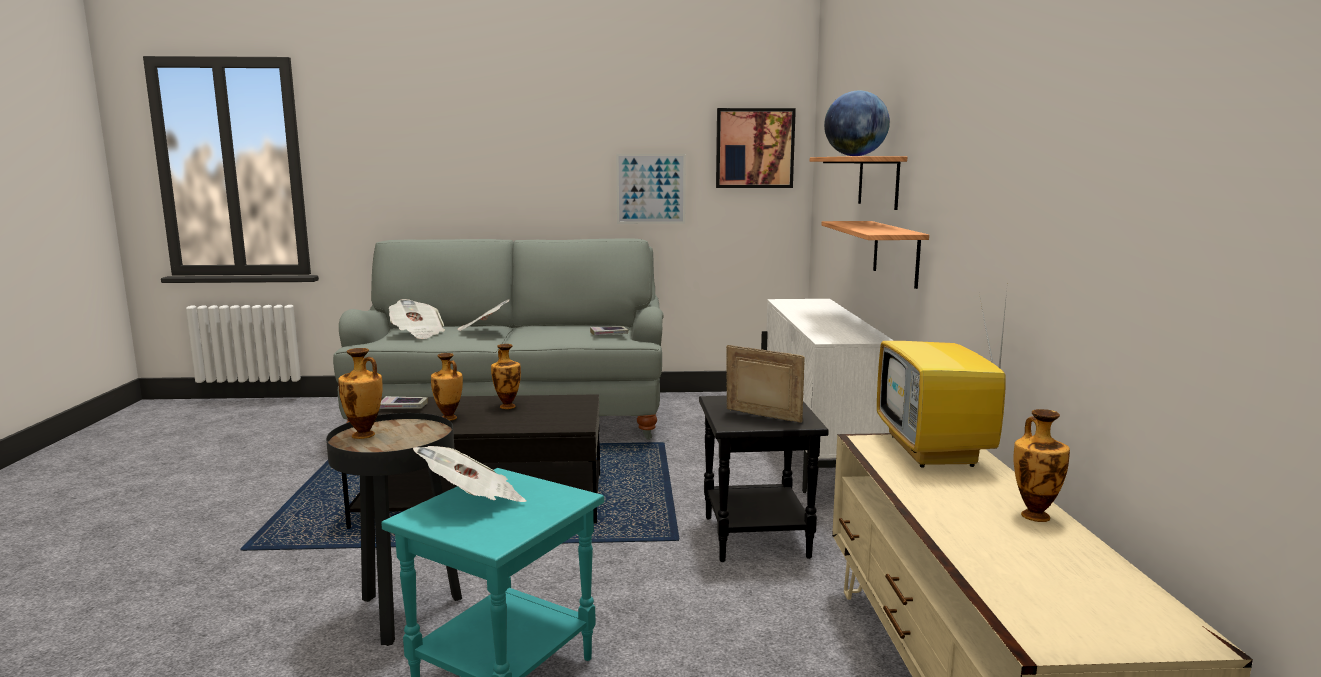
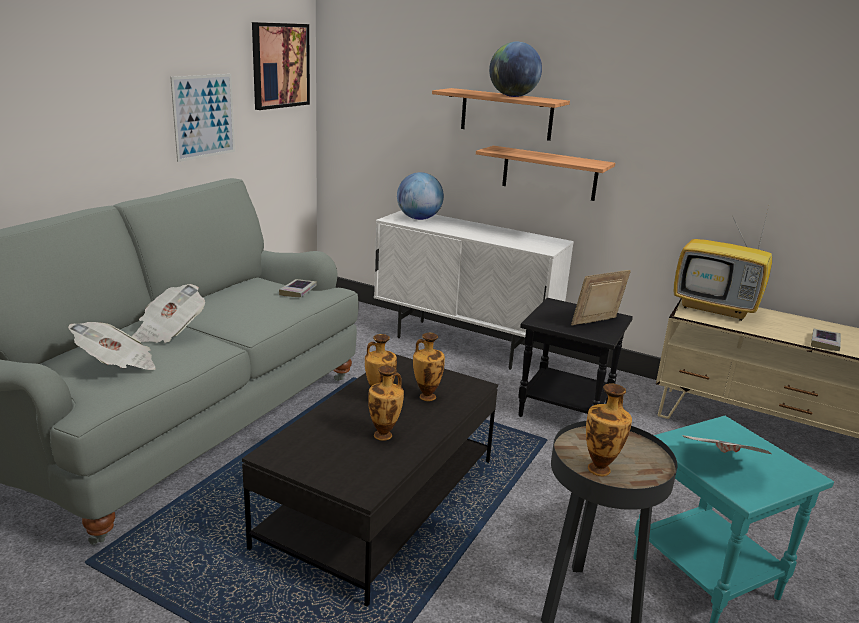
camera: 60 degrees left, 10 degrees up
book [379,396,428,409] -> book moved to [811,329,841,351]
vase [1014,409,1070,522] -> vase moved to [413,333,445,401]
none -> globe [397,172,444,220]

